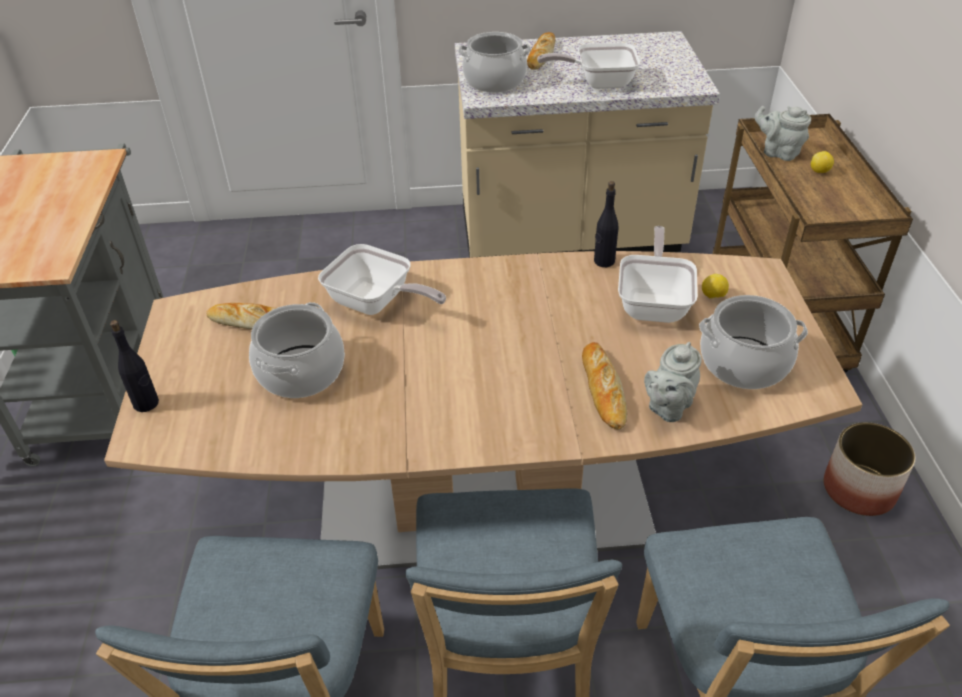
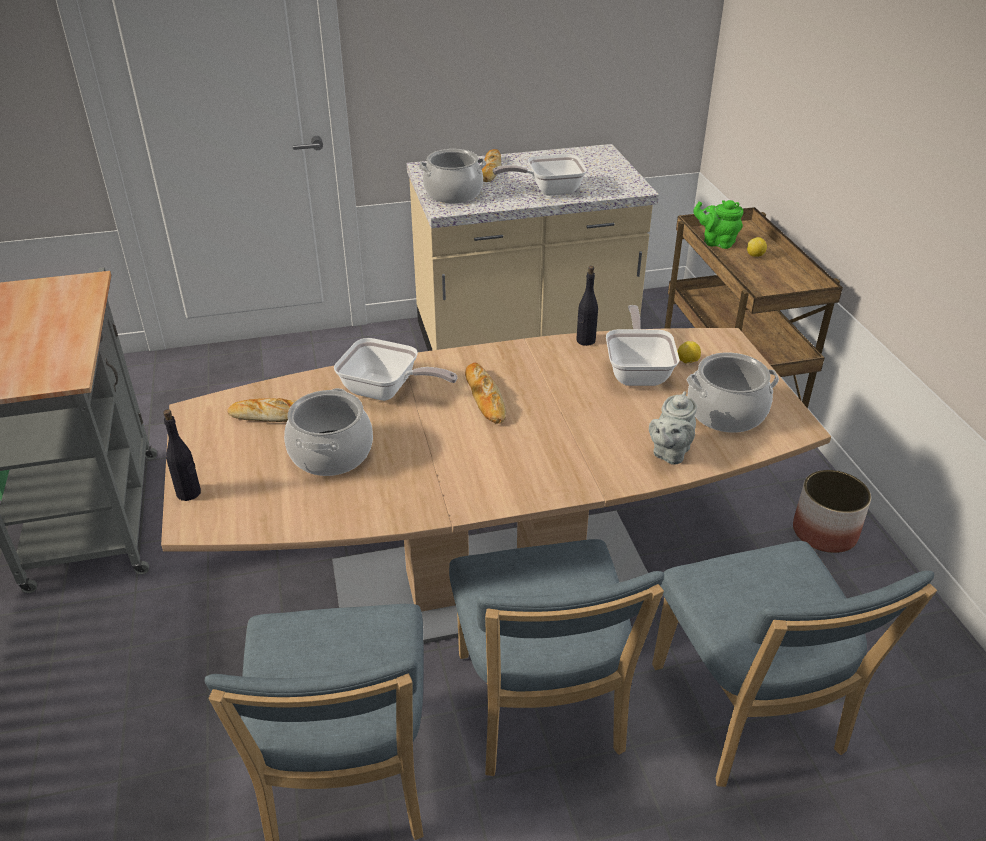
camera: 10 degrees left, 5 degrees down
bread [582,342,627,429] -> bread moved to [465,362,506,424]
grey teapot [755,106,811,161] -> green teapot [693,200,743,249]

